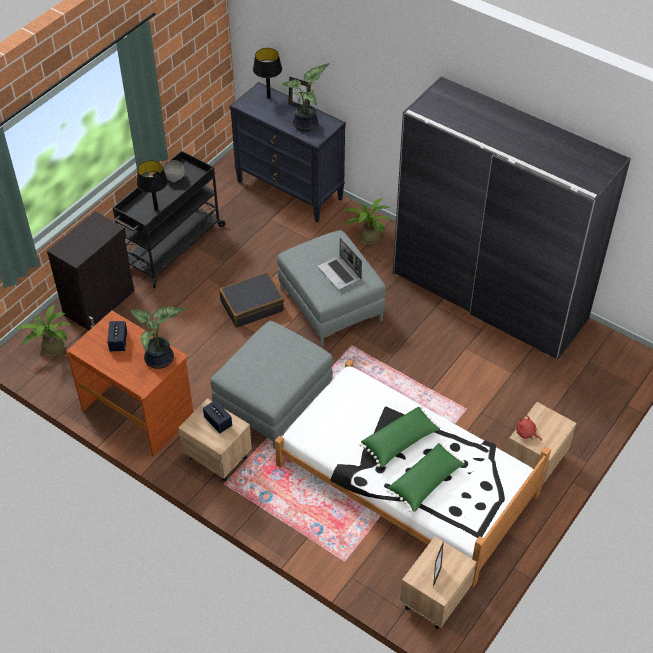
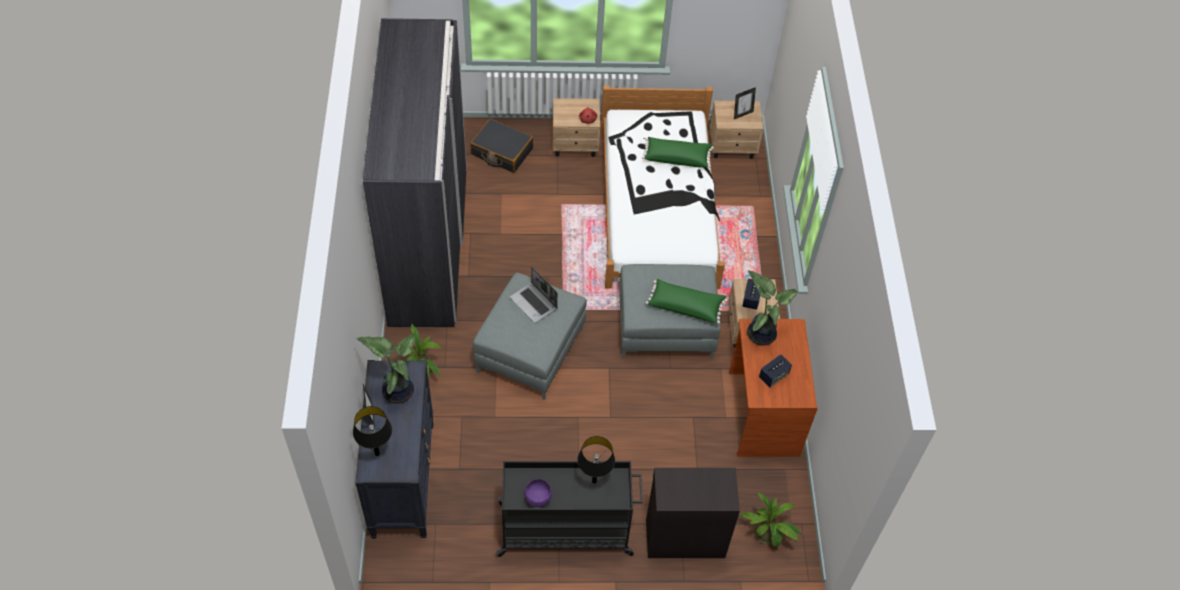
camera: 130 degrees left, 5 degrees up
grey bowl [163,160,185,182] -> purple bowl [524,479,552,507]
black suitcase [220,272,284,328] -> black suitcase moved to [470,118,533,173]
laptop [318,238,362,290] -> laptop turned 120 degrees clockwise [510,267,558,323]
green pillow [359,406,441,467] -> green pillow moved to [646,279,728,324]

